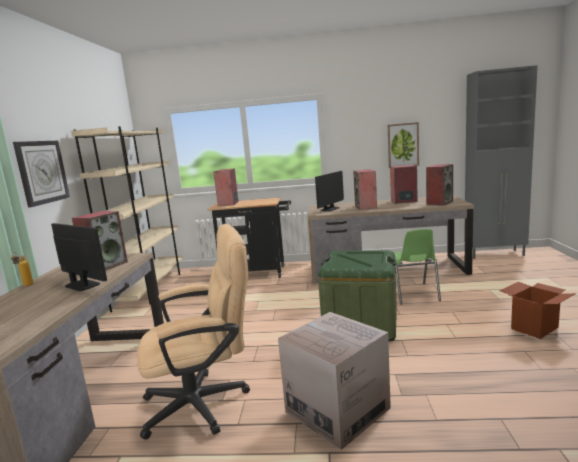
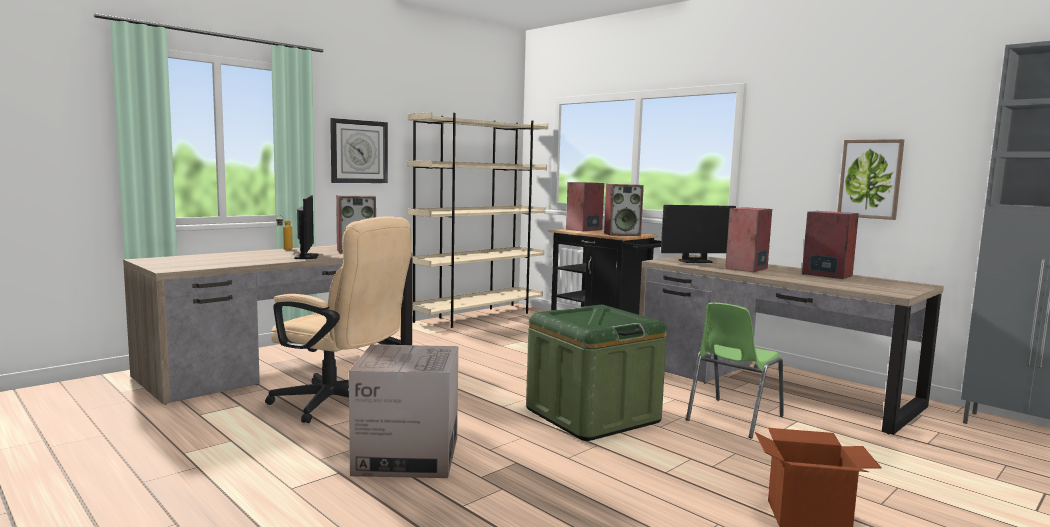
camera: 40 degrees right, 5 degrees down
speaker [426,164,453,206] -> speaker moved to [604,184,644,236]

